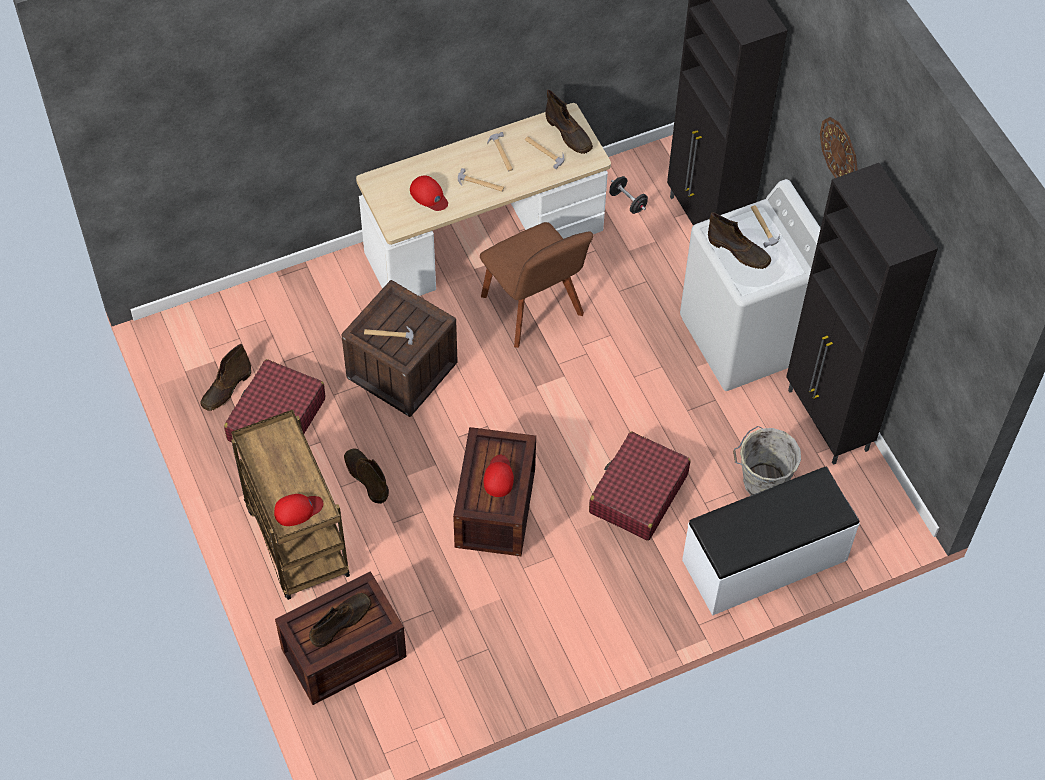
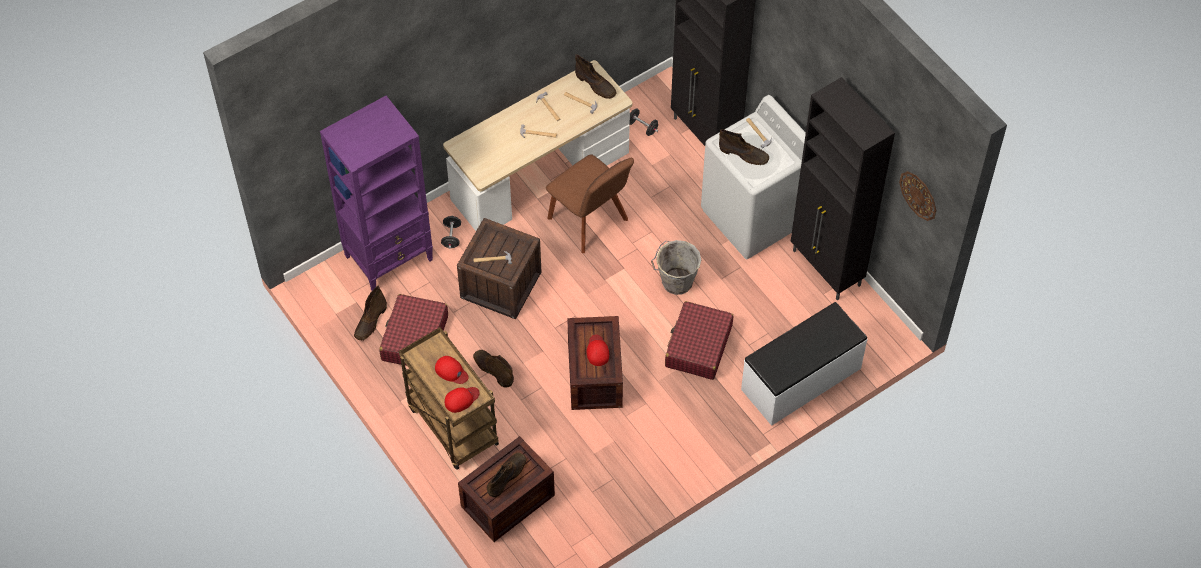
camera: 10 degrees left, 0 degrees up
red cap [410,175,448,211] -> red cap moved to [435,356,468,384]
grey bucket [733,426,801,495] -> grey bucket moved to [651,240,701,295]
wall clock [820,117,858,178] -> wall clock moved to [899,171,936,221]
none -> purple bookcase [320,96,433,290]
none -> black dumbbell [441,216,461,249]

